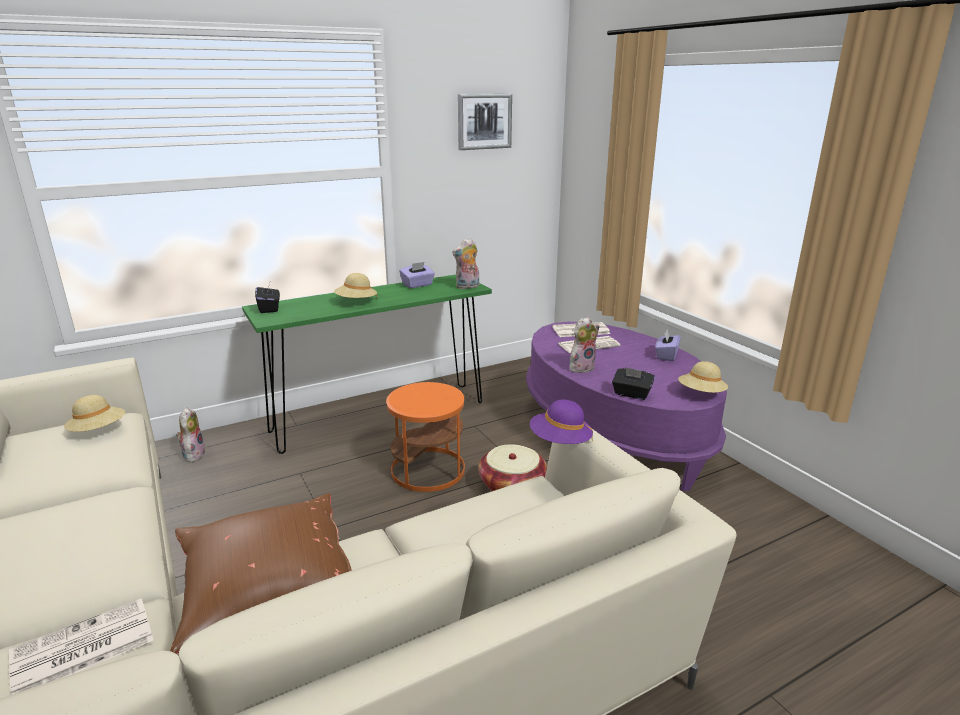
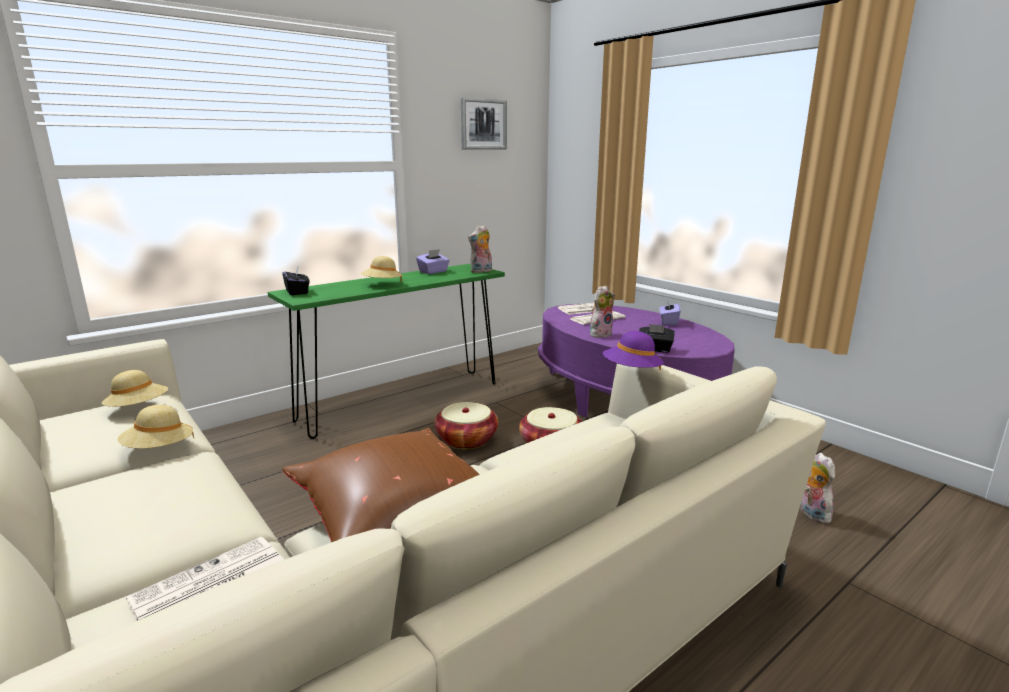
camera: 10 degrees left, 5 degrees down
plush toy [176,407,206,462] -> plush toy moved to [800,453,835,523]
orange side table [386,382,465,492] -> basket [434,402,498,450]
beige hat [678,361,728,393] -> beige hat moved to [117,405,194,449]

